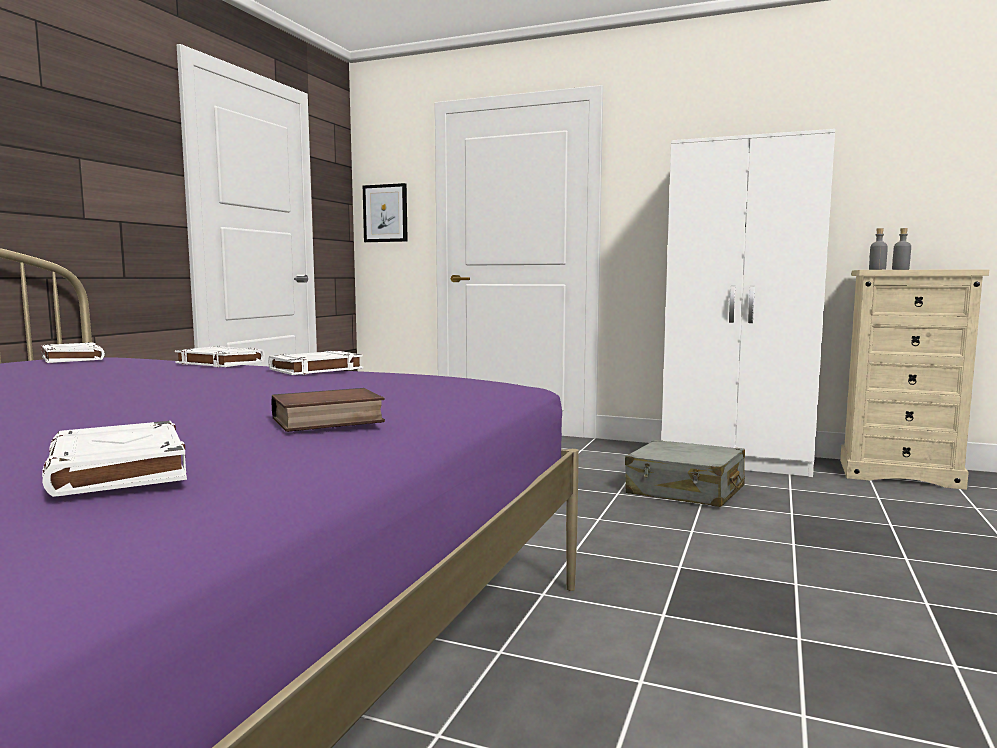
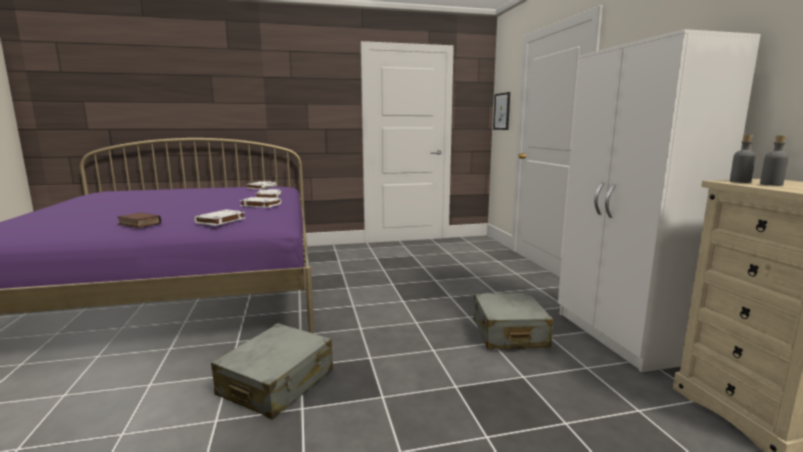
camera: 55 degrees right, 5 degrees up
white book [42,421,187,497] -> white book moved to [194,210,246,226]
none -> grey suitcase [211,323,333,419]

